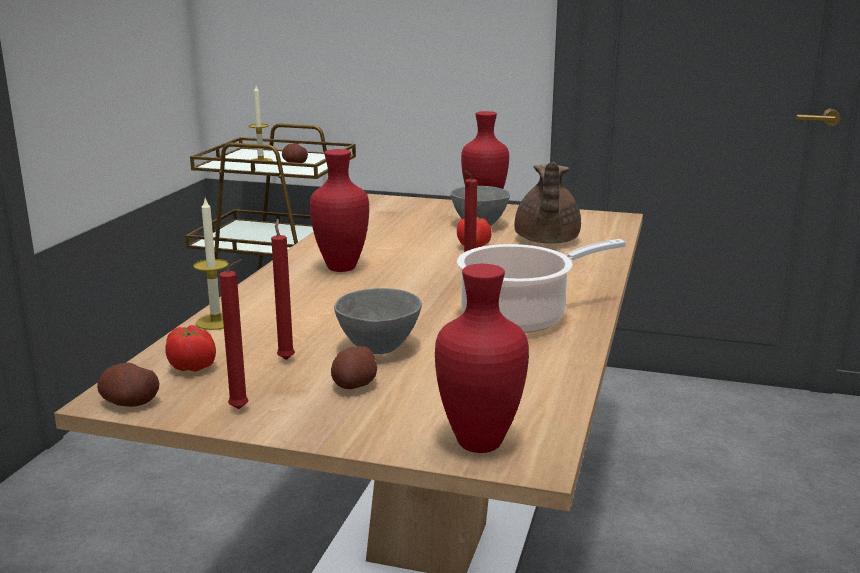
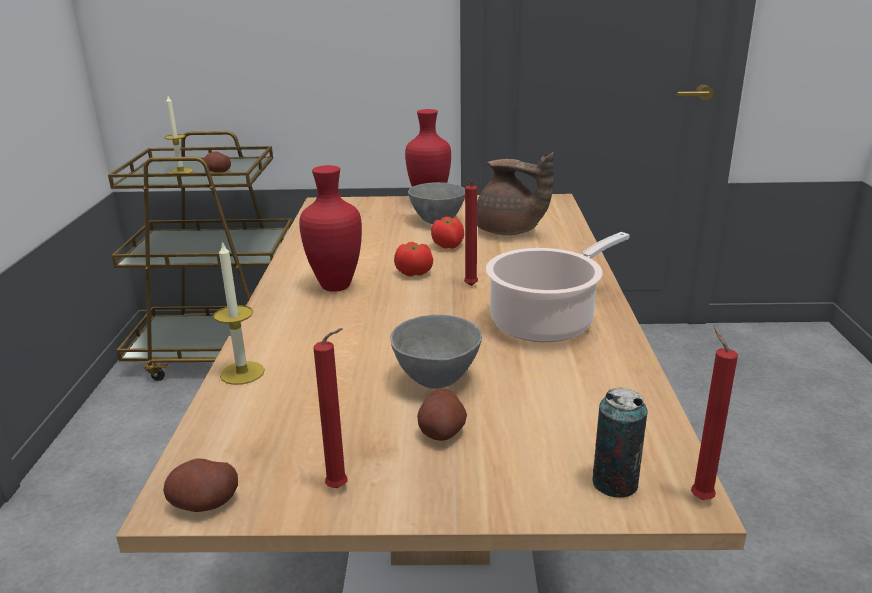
camera: 15 degrees left, 5 degrees up
tomato [165,325,216,372] -> tomato moved to [394,242,433,276]
red candle [271,219,295,360] -> red candle moved to [691,326,738,500]
red vase [435,264,529,453] -> can [592,387,648,497]
brown teapot [515,162,581,244] -> brown teapot turned 45 degrees counterclockwise [477,152,554,235]

